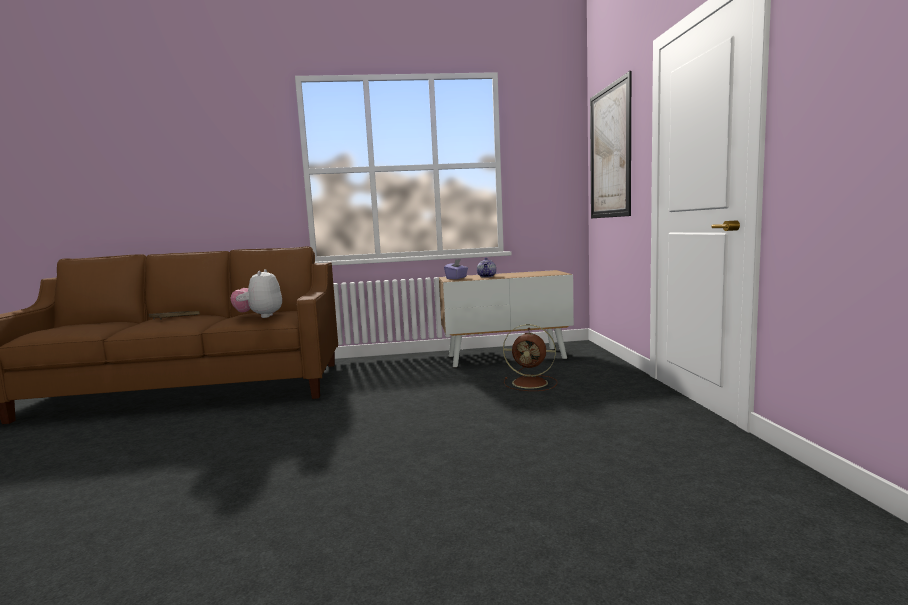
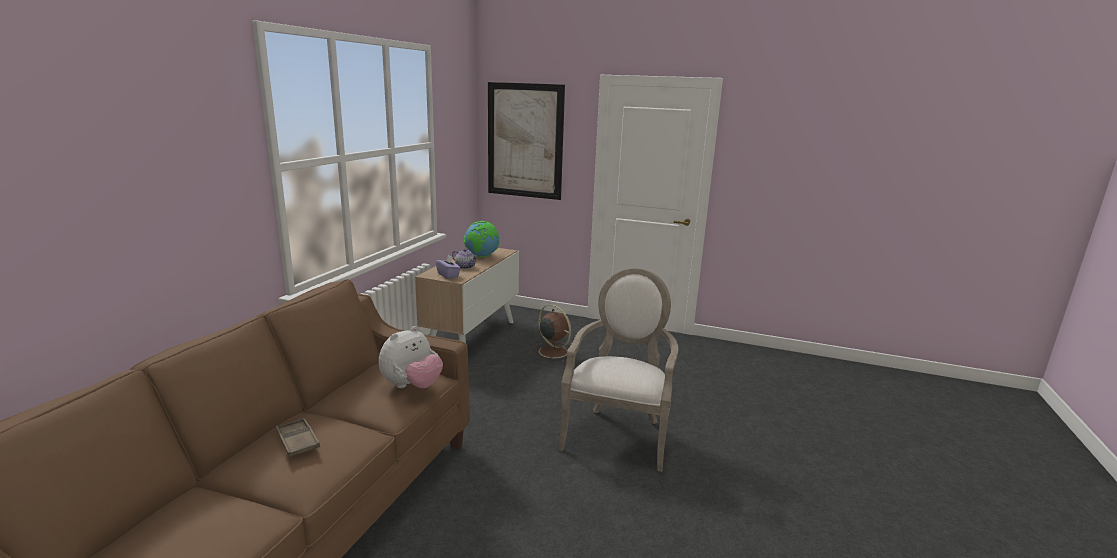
camera: 65 degrees left, 10 degrees up
plush toy [230,269,282,318] -> plush toy turned 75 degrees counterclockwise [379,326,443,388]
brown fan [503,324,557,391] -> brown fan turned 90 degrees counterclockwise [530,304,571,362]
none -> globe [464,221,500,257]
none -> armchair [558,268,679,472]

